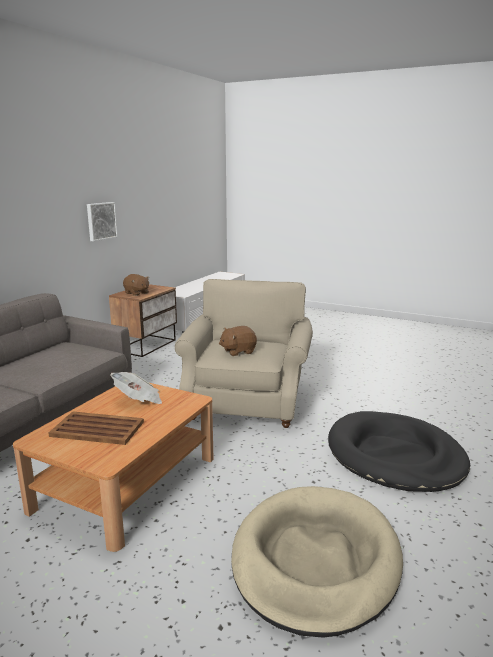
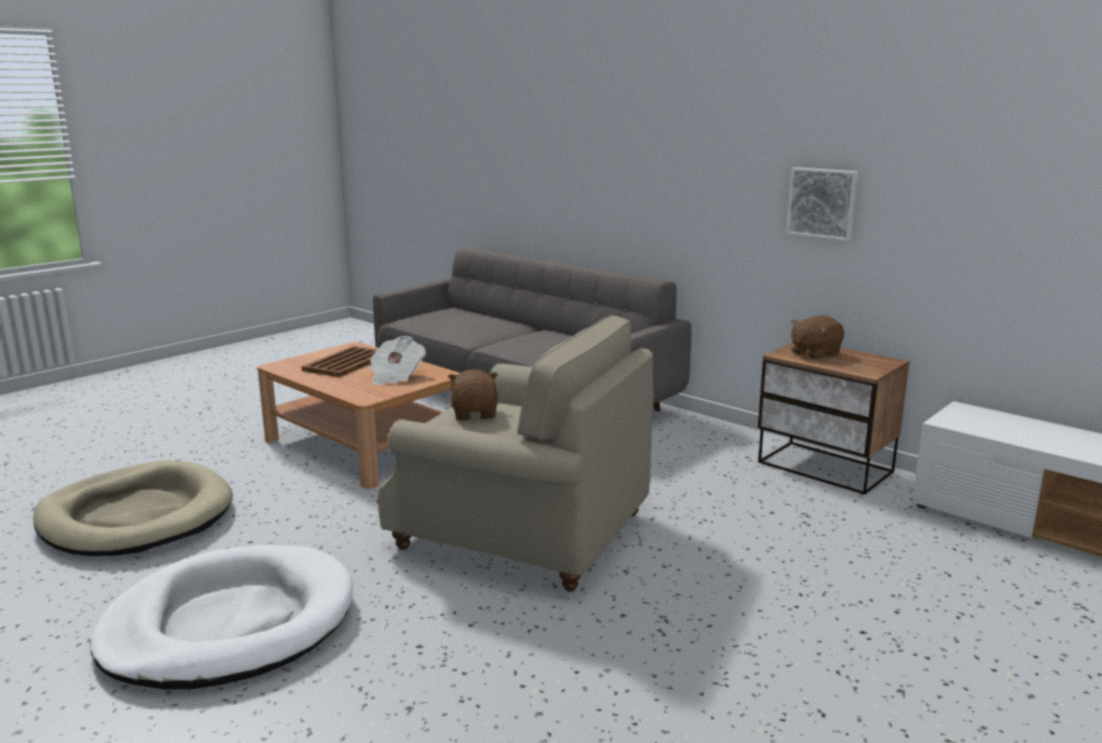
camera: 105 degrees right, 0 degrees up
black dog bed [328,411,470,492] -> white dog bed [90,545,353,690]

